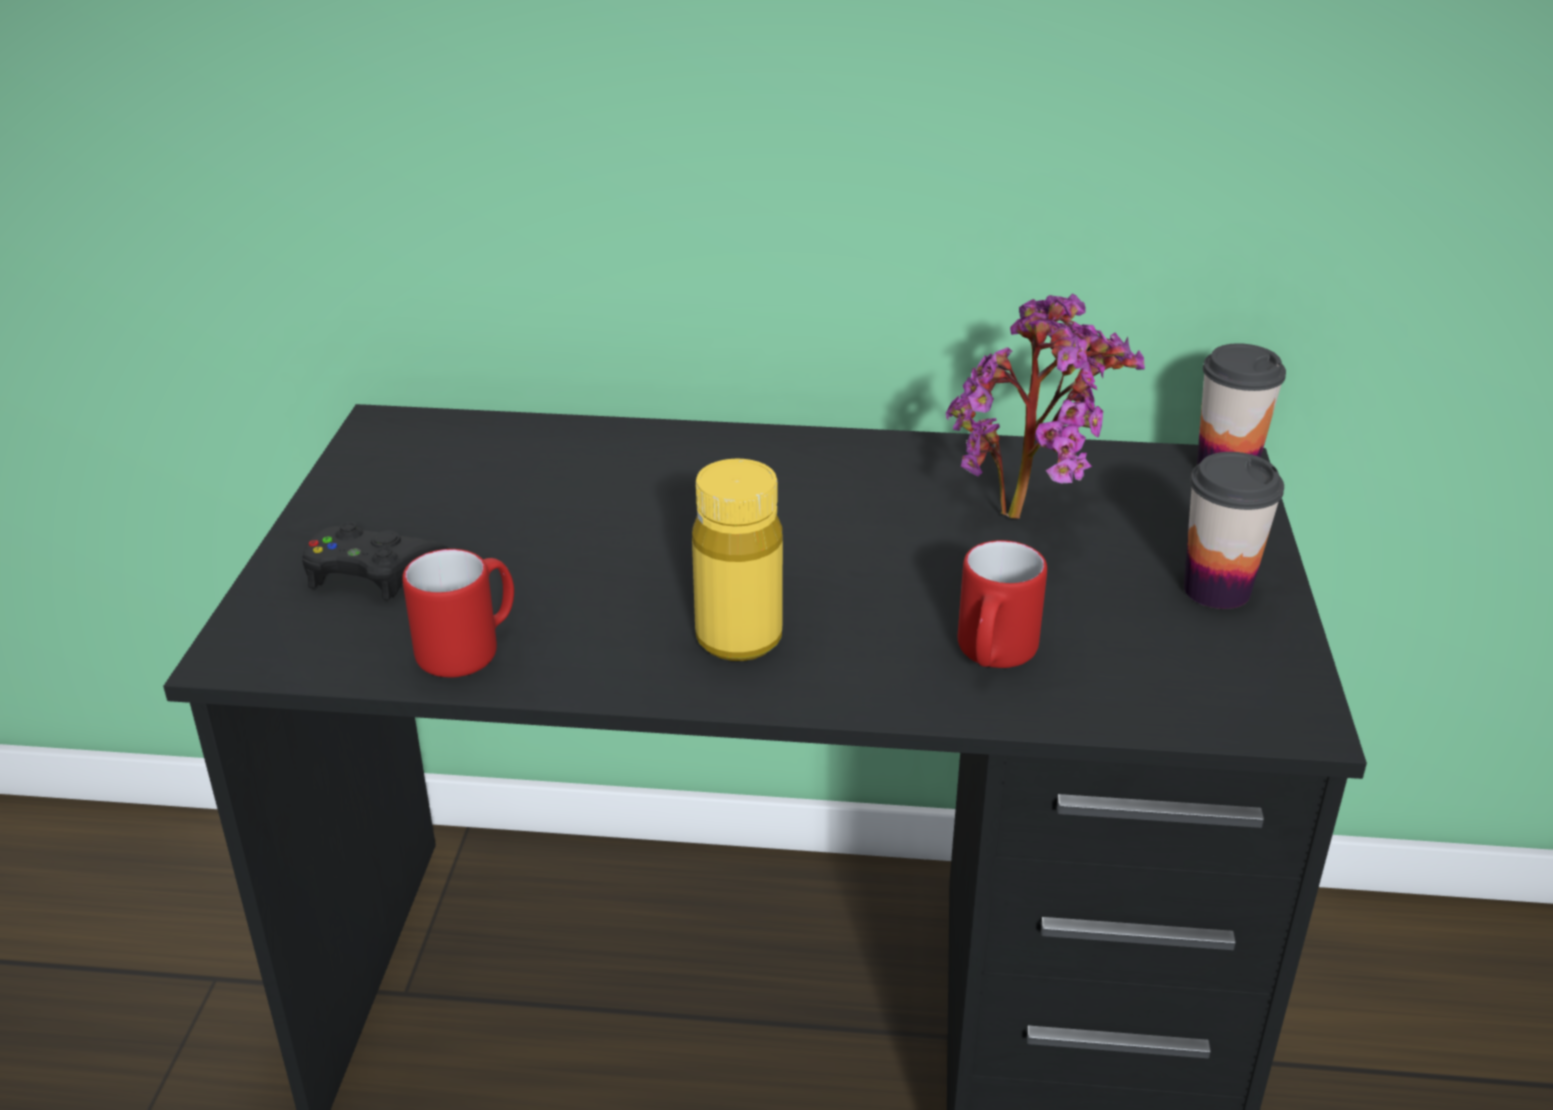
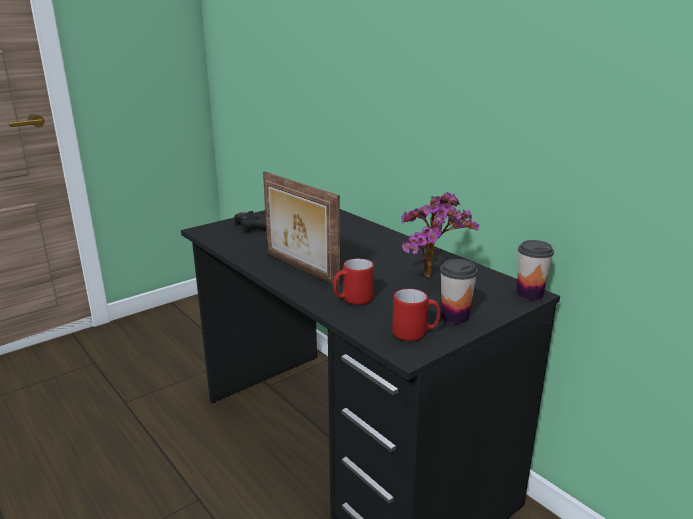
camera: 45 degrees right, 10 degrees down
red mug [402,549,514,678] -> red mug moved to [392,289,441,341]
yellow bottle [692,459,783,661] -> picture frame [263,172,340,287]

